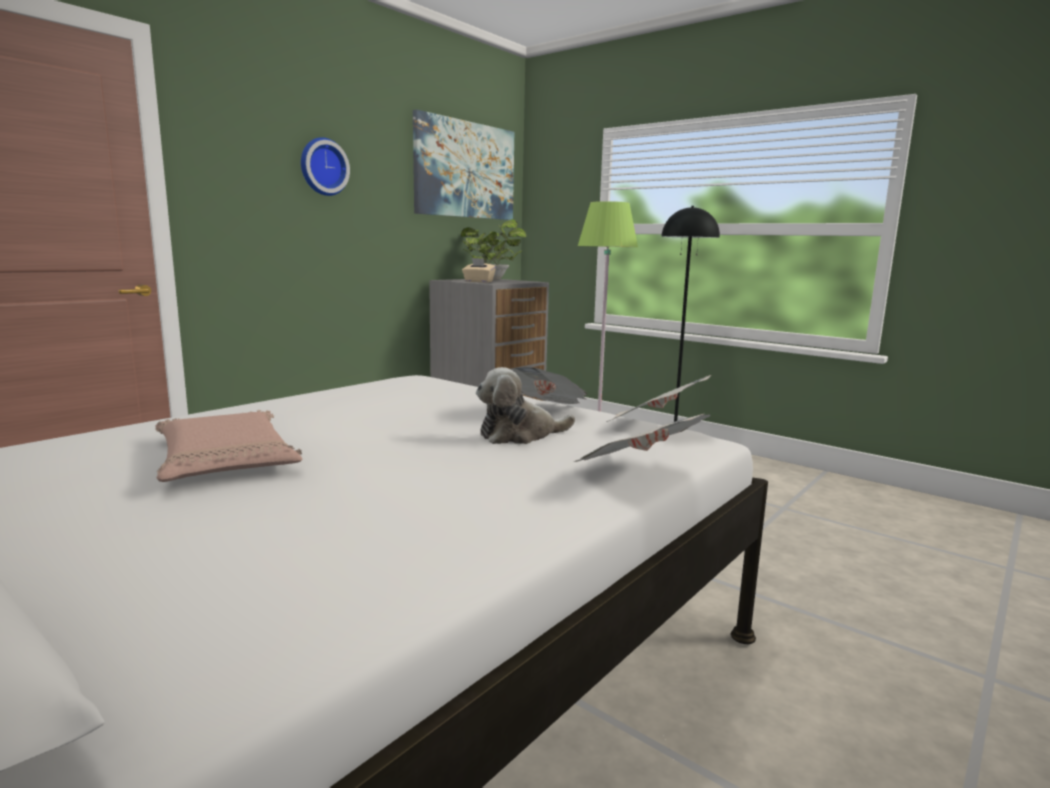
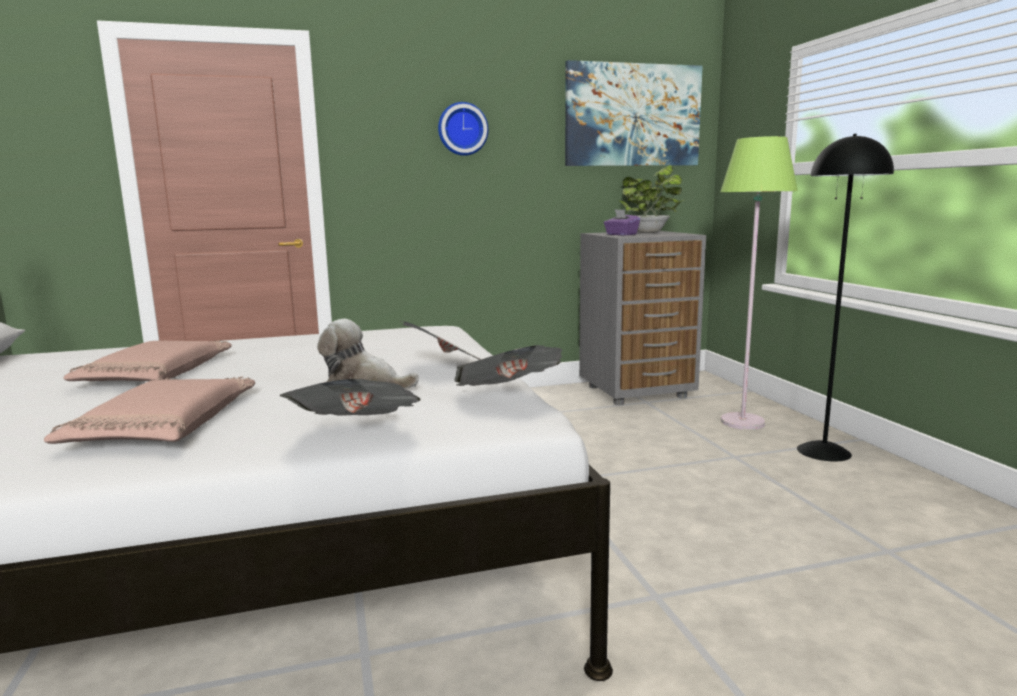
camera: 35 degrees right, 0 degrees up
beige tissue box [462,258,496,282] -> purple tissue box [604,209,640,236]
none -> beige pillow [44,376,255,444]

